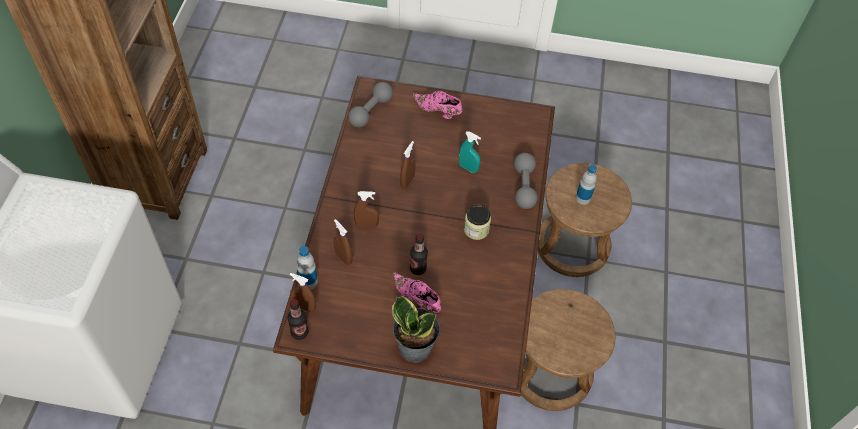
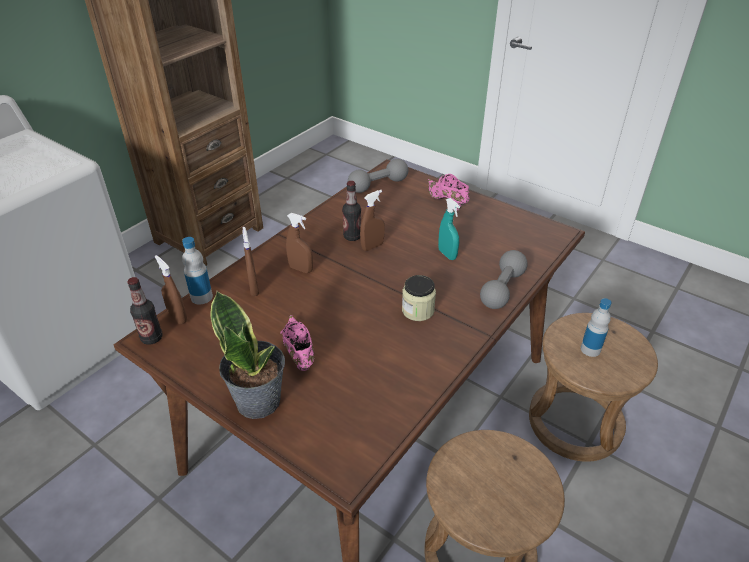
camera: 30 degrees right, 15 degrees down
bottle [410,234,428,275] -> bottle moved to [342,181,361,241]

